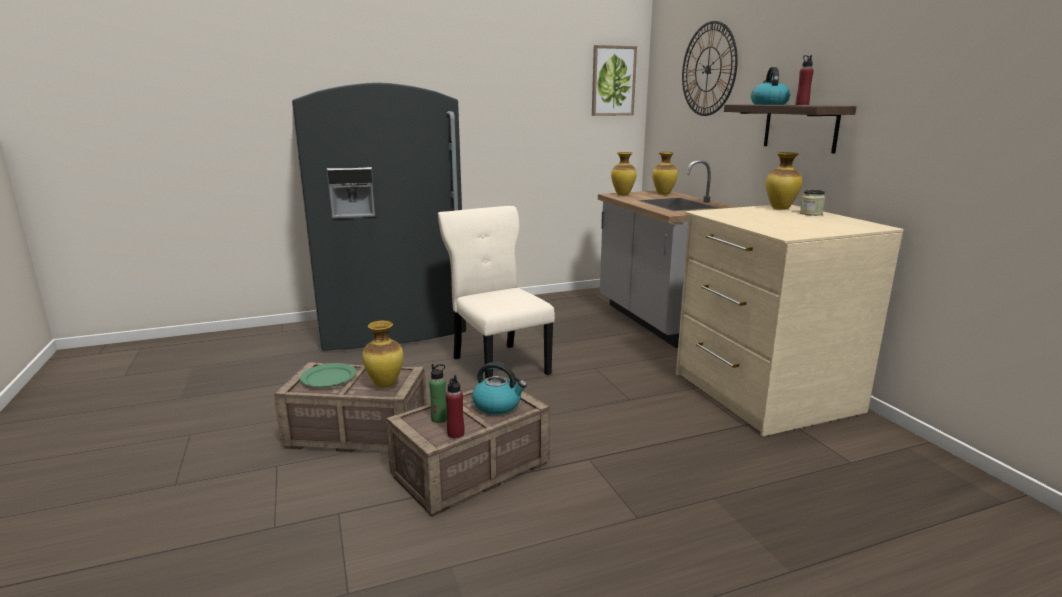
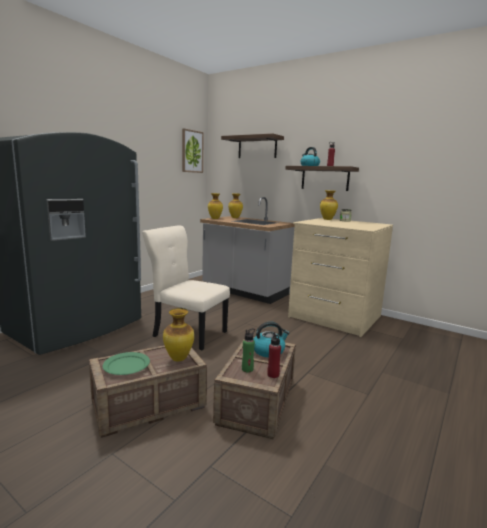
camera: 35 degrees left, 5 degrees down
wall clock [682,21,738,116] -> shelf [221,133,284,158]

